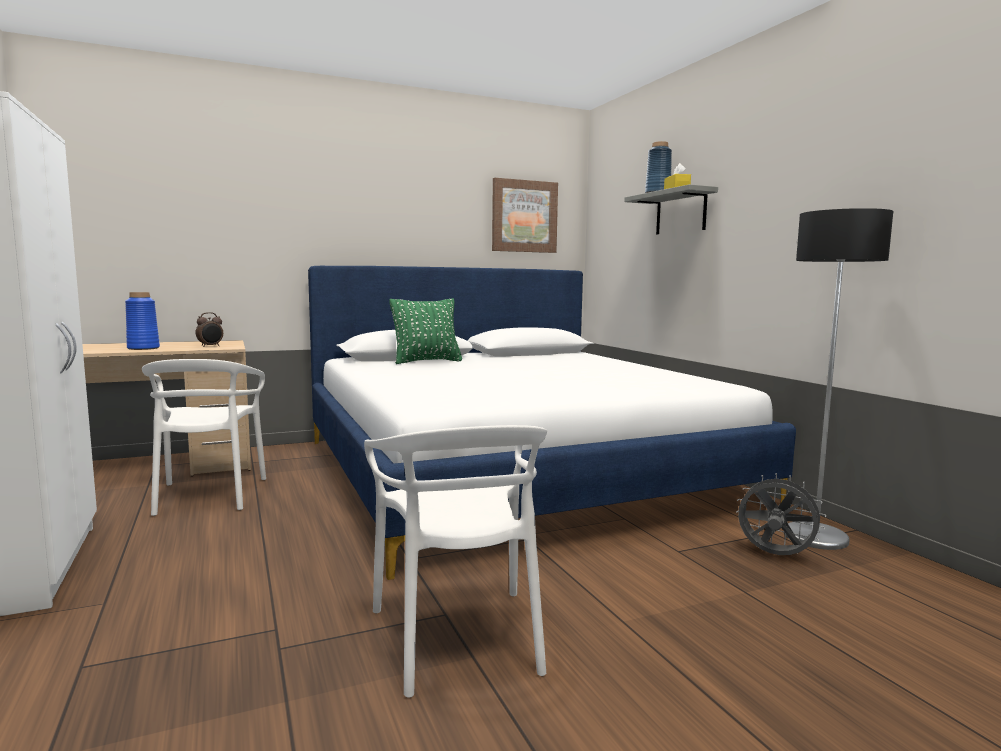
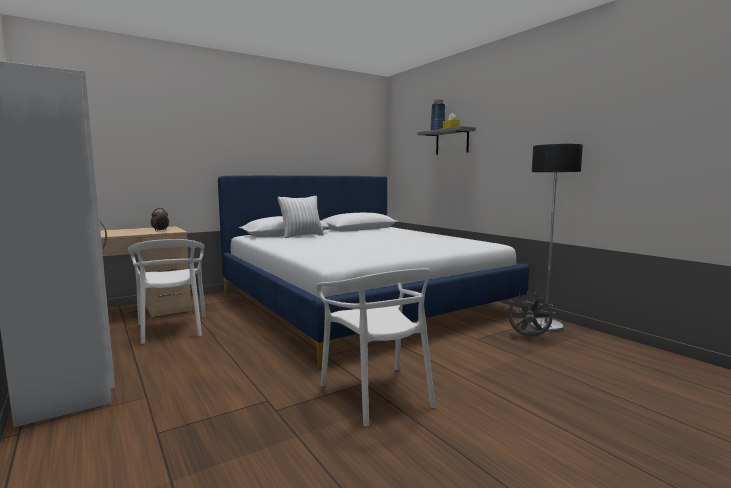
camera: 10 degrees left, 0 degrees up
blue vase [125,292,160,350] -> none
green pillow [389,299,462,364] -> white pillow [278,196,324,238]
picture [492,178,558,253] -> none

